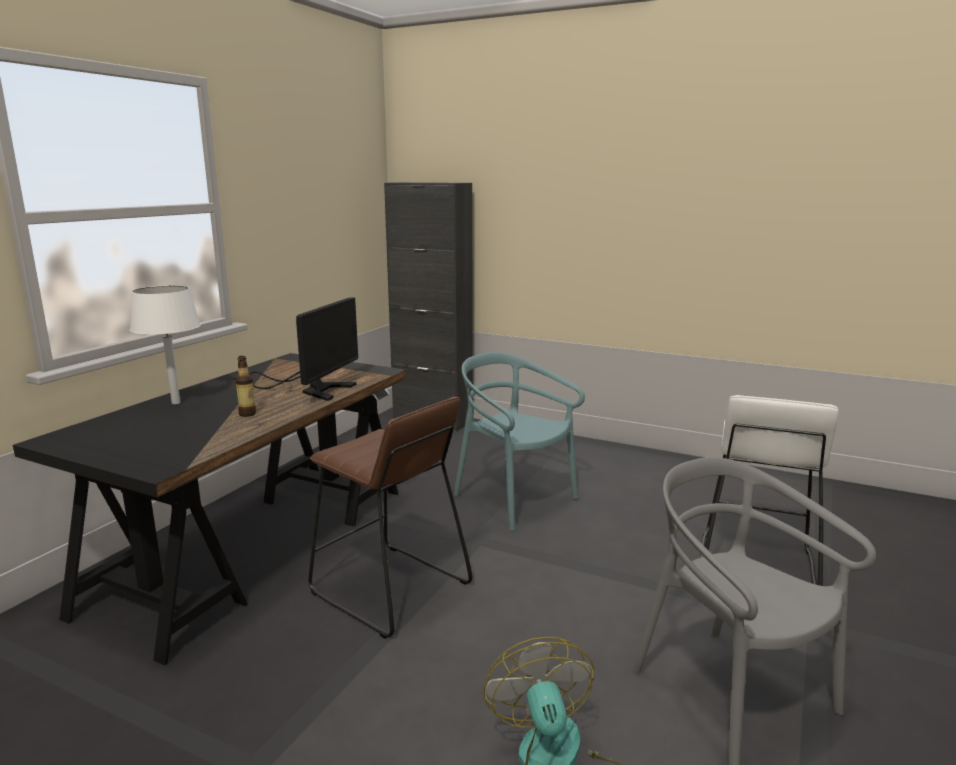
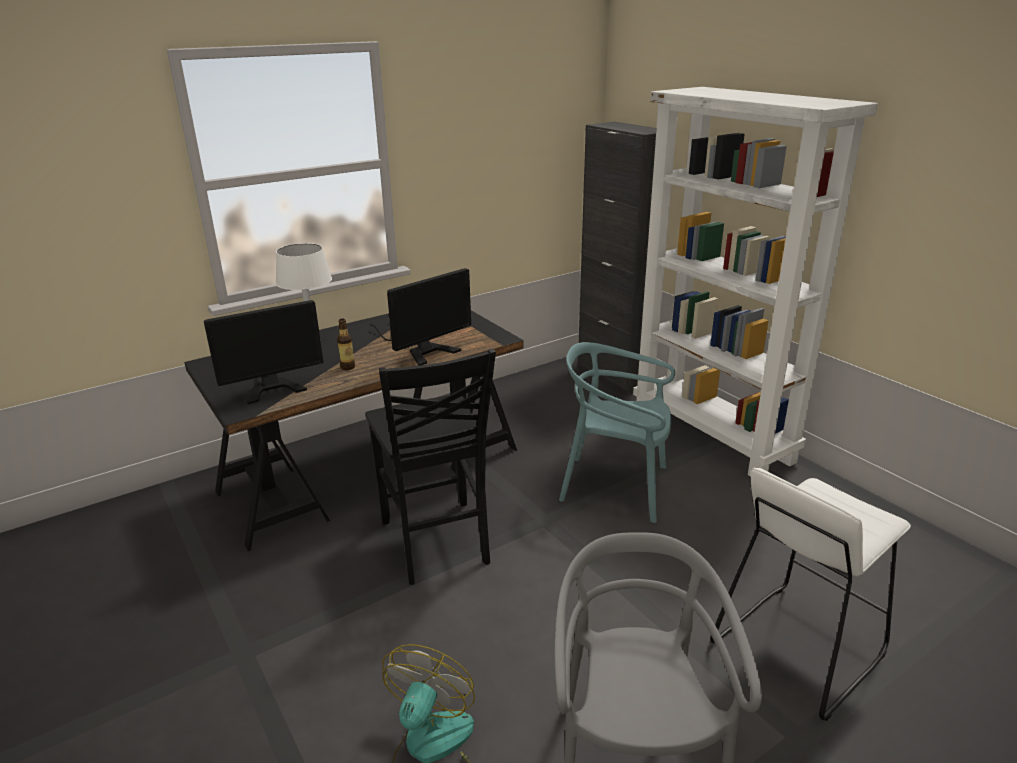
camera: 30 degrees right, 10 degrees up
brown stool [308,397,472,639] -> black chair [365,349,496,585]
turquoise chair [454,352,585,531] -> turquoise chair turned 60 degrees counterclockwise [559,342,675,523]
none -> monitor [204,300,323,404]
none -> white bookcase [633,87,878,477]

